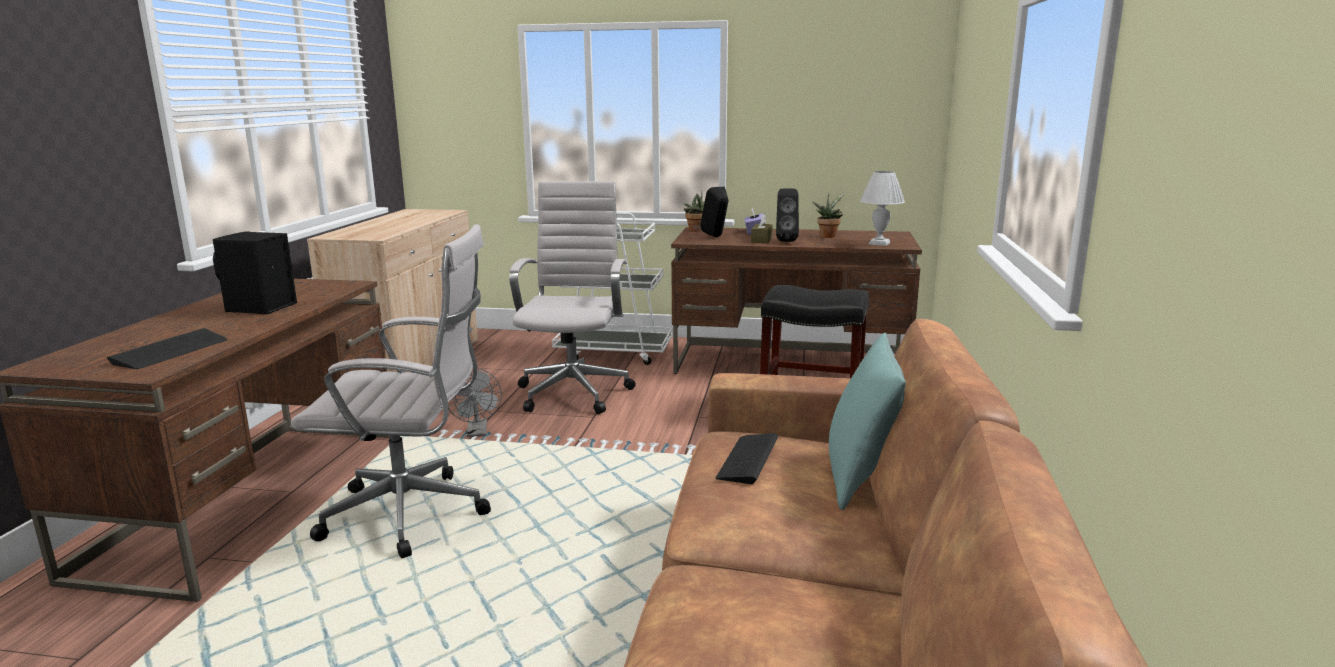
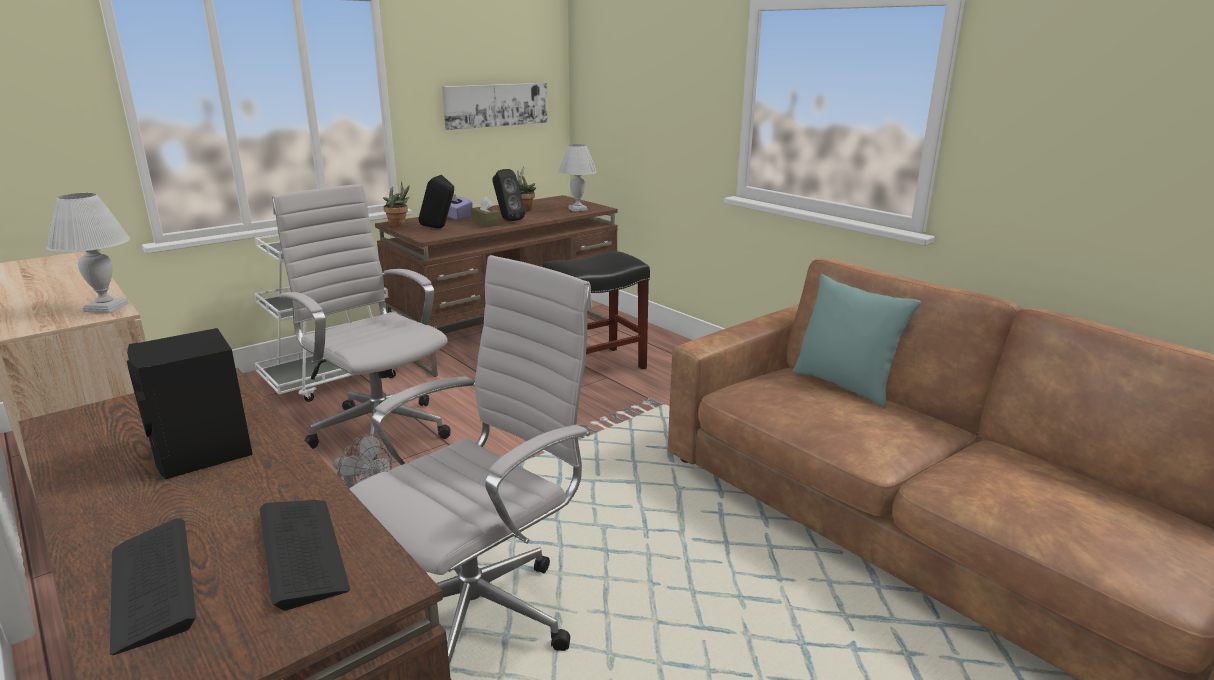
camera: 50 degrees left, 5 degrees up
keyboard [716,433,778,484] -> keyboard moved to [110,518,196,655]
none -> white table lamp [46,193,130,313]
none -> picture [442,83,548,130]

